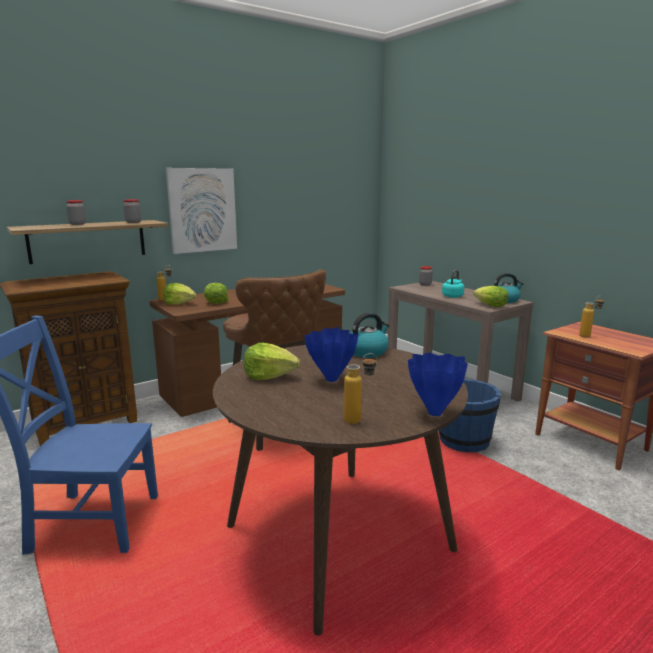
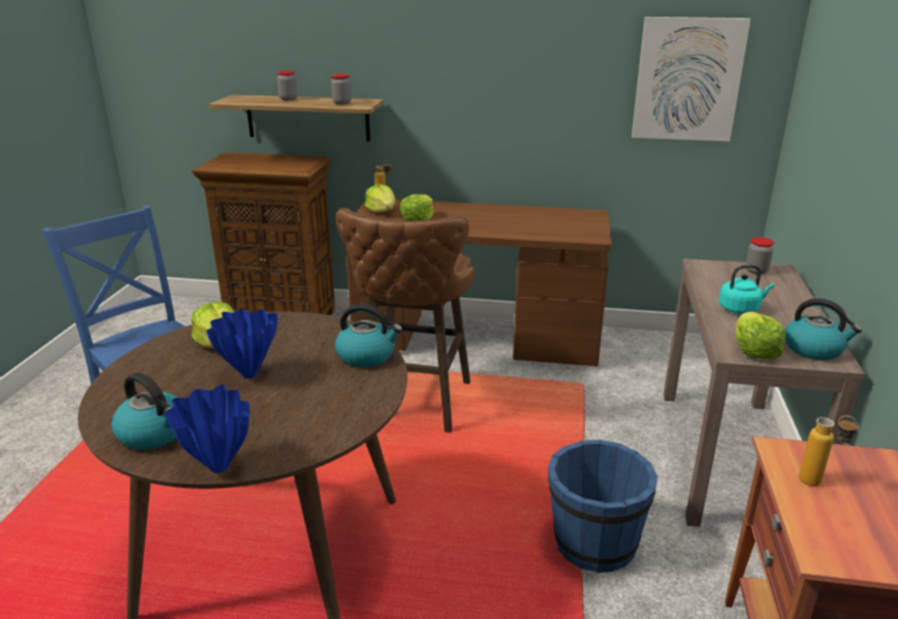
camera: 45 degrees right, 10 degrees up
picture [166,168,237,254] -> picture moved to [632,17,751,141]
bottle [344,353,377,424] -> kettle [111,372,177,450]

